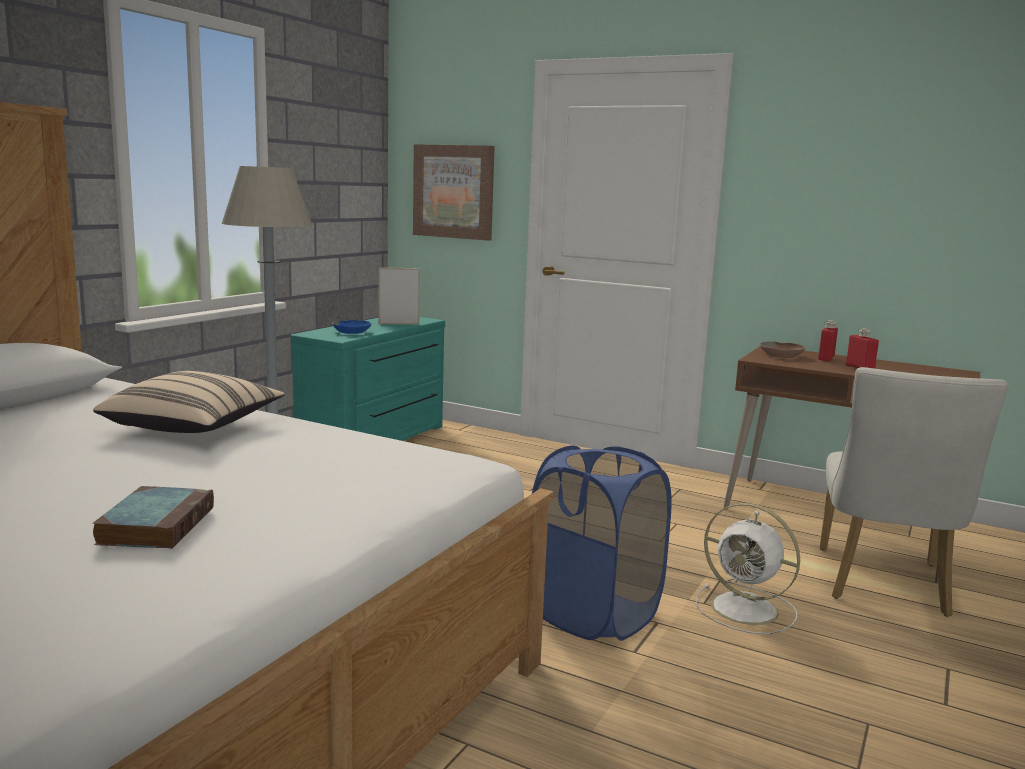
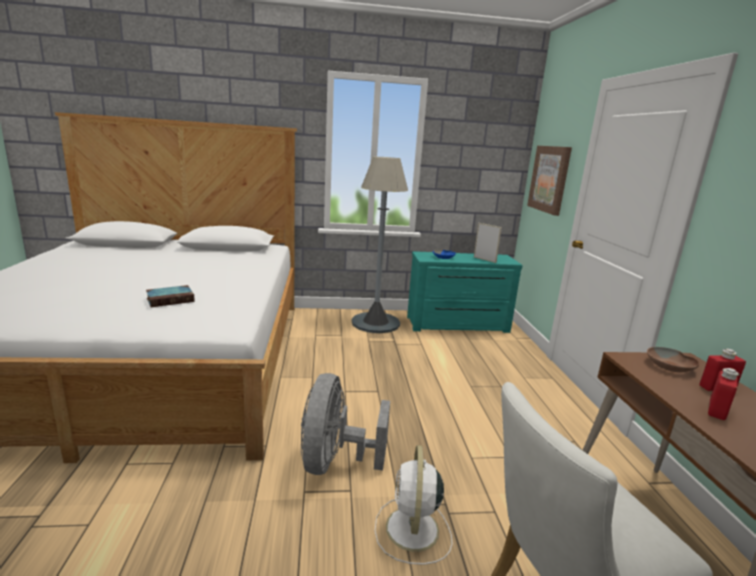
camera: 55 degrees right, 5 degrees up
book [92,486,214,549] -> book moved to [146,285,195,307]
beige pillow [93,371,285,433] -> none
blue laundry basket [532,446,672,641] -> grey fan [301,373,390,475]

